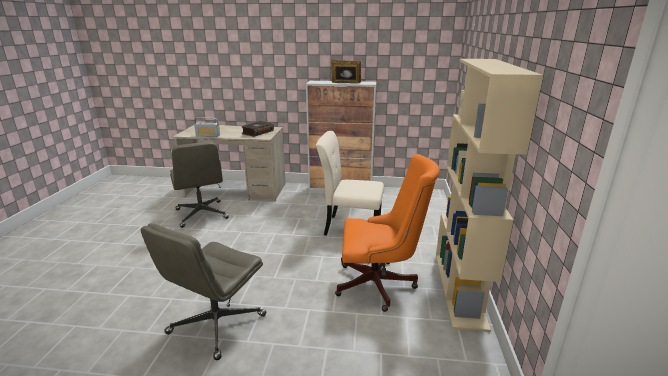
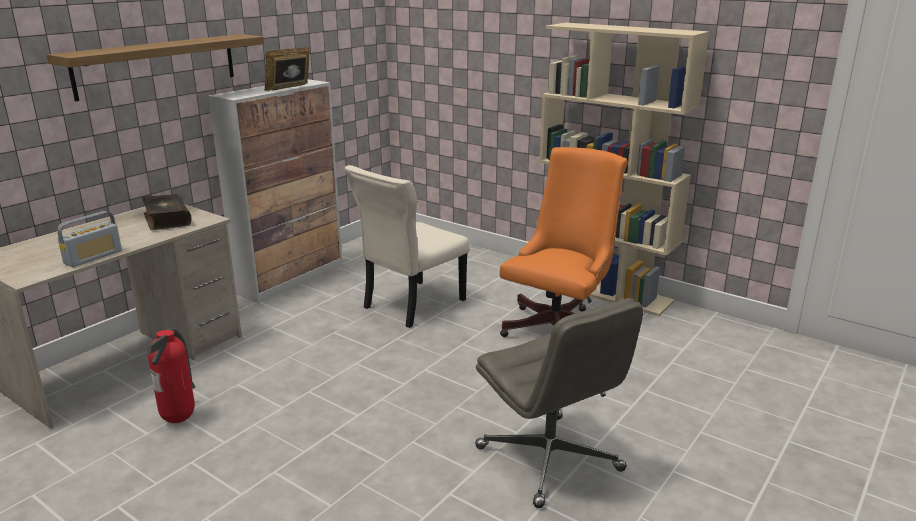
camera: 60 degrees left, 0 degrees up
grey office chair [170,142,229,228] -> fire extinguisher [147,328,196,423]
none -> shelf [47,34,264,101]

